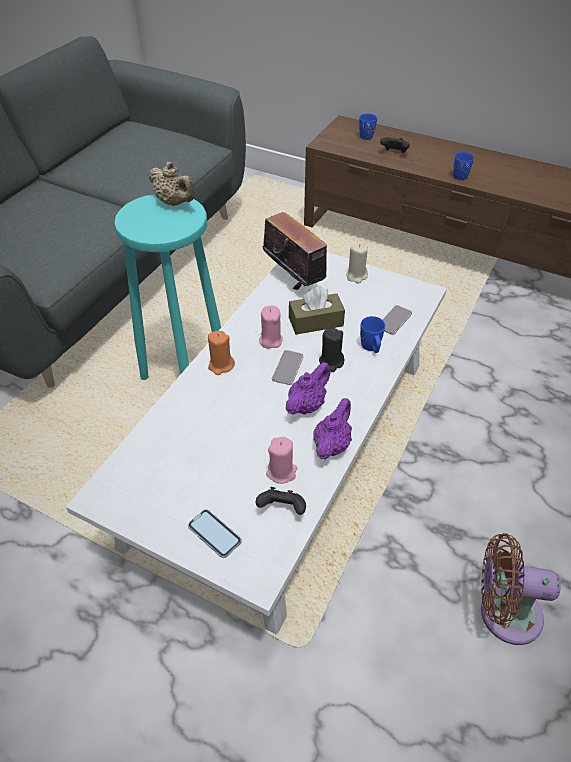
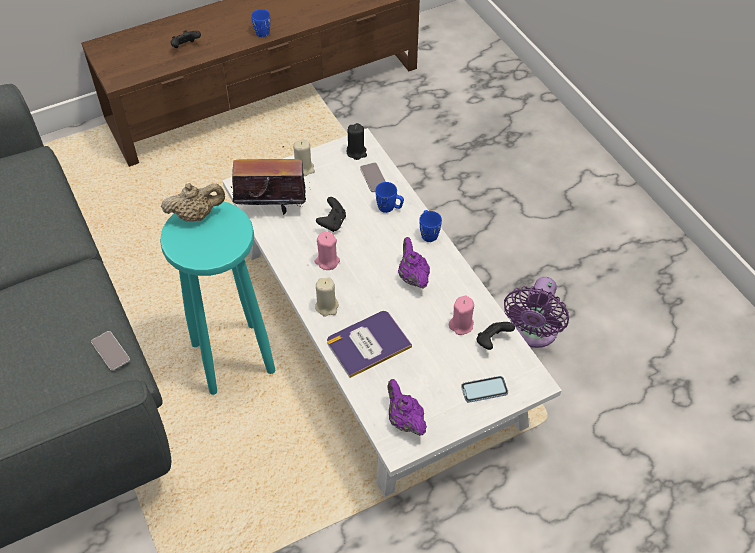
camera: 55 degrees left, 5 degrees up
orange candle [208,331,235,375] -> beige candle [315,277,339,316]
phone [272,350,304,385] -> phone moved to [91,331,130,371]
brown tissue box [289,287,345,335] -> black game controller [316,197,346,232]
purple teapot [313,398,352,459] -> purple teapot moved to [387,379,427,436]
black candle [319,327,344,372] -> black candle moved to [347,123,367,160]
blue mug [359,113,377,140] -> blue mug moved to [419,210,442,242]
brown fan [481,533,561,645] -> none
none -> book [327,311,412,378]
none -> purple fan [504,277,569,348]

